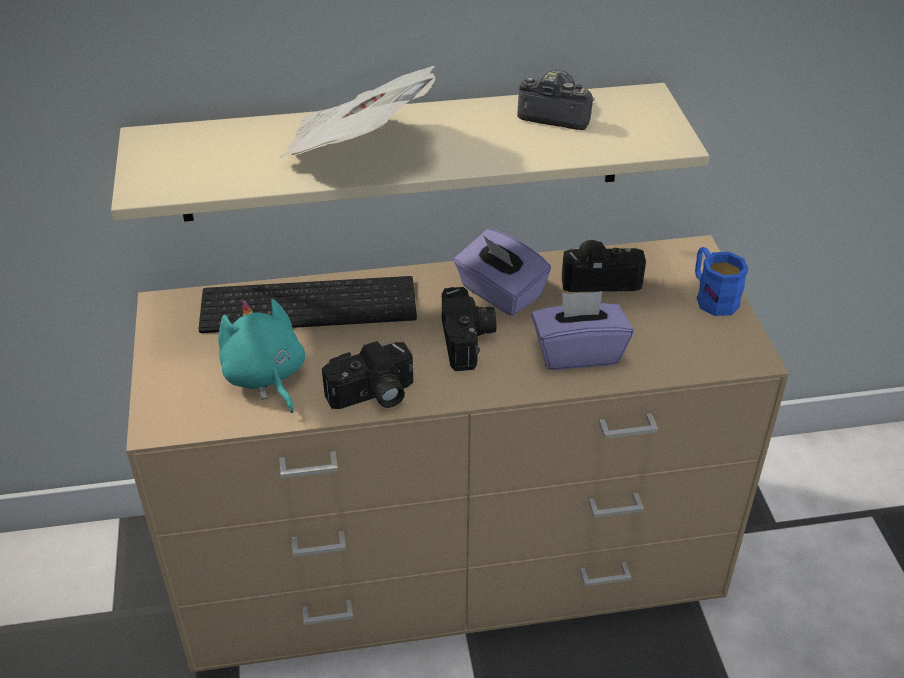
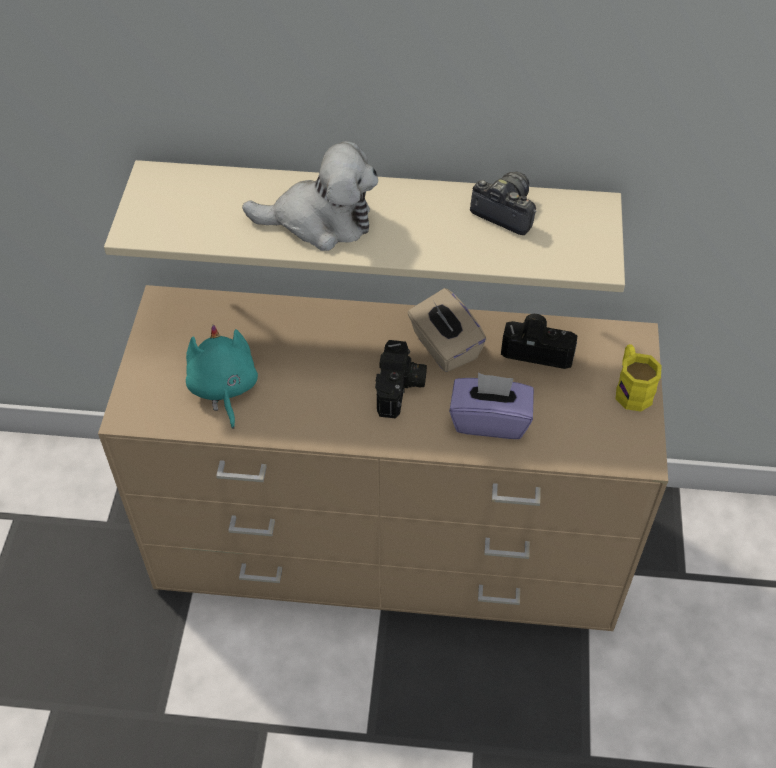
camera: 15 degrees right, 10 degrees up
keyboard [199,276,417,333] -> none
newspaper [280,66,435,158] -> plush toy [242,141,378,251]
camera [322,341,413,409] -> none
purple tissue box [454,229,551,316] -> beige tissue box [407,288,486,372]
blue mug [695,247,748,316] -> yellow mug [616,344,662,412]

